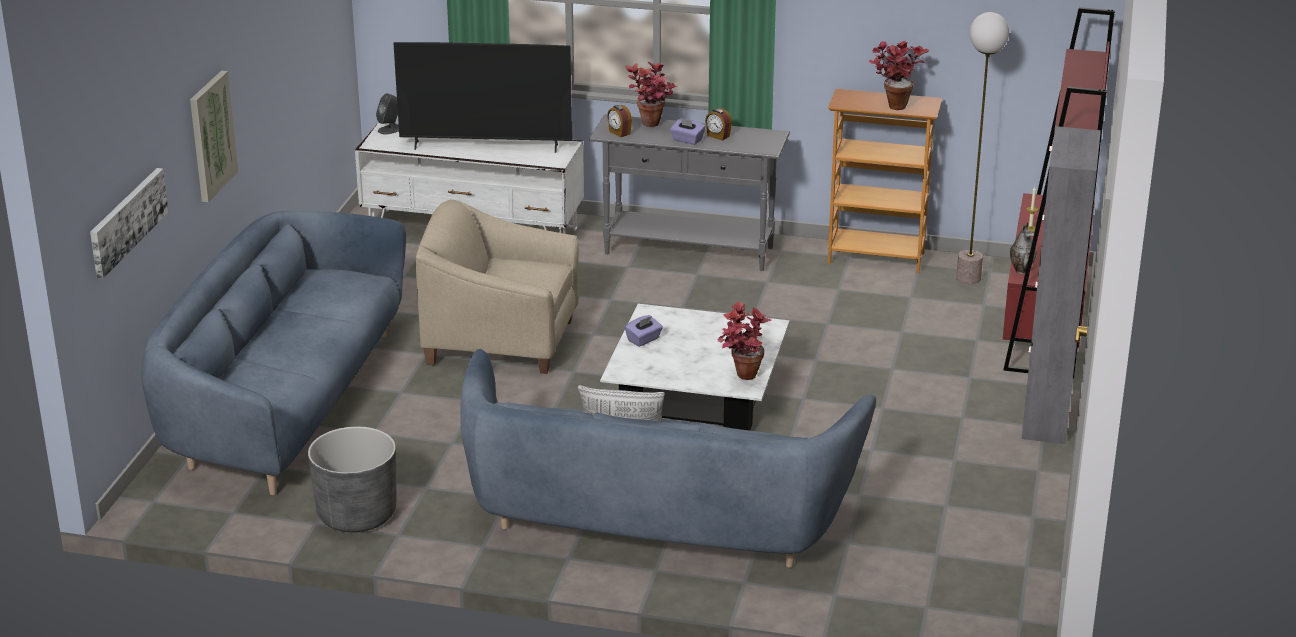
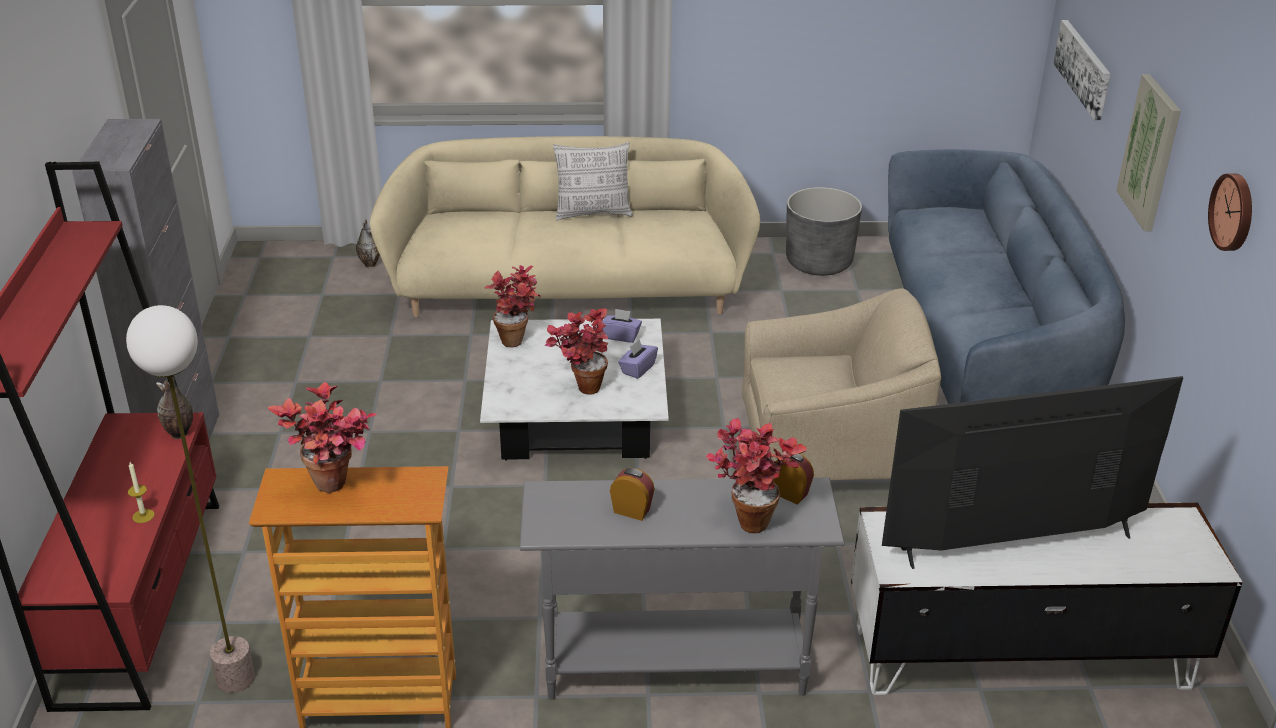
camera: 165 degrees right, 5 degrees up
grey speaker [376,93,399,134] -> none
blue sofa [460,349,876,568] -> beige sofa [370,136,760,317]
purple tissue box [670,118,705,145] -> purple tissue box moved to [602,308,642,343]
none -> vase [356,220,380,268]
none -> potted plant [544,308,608,395]
none -> wall clock [1208,174,1252,251]

